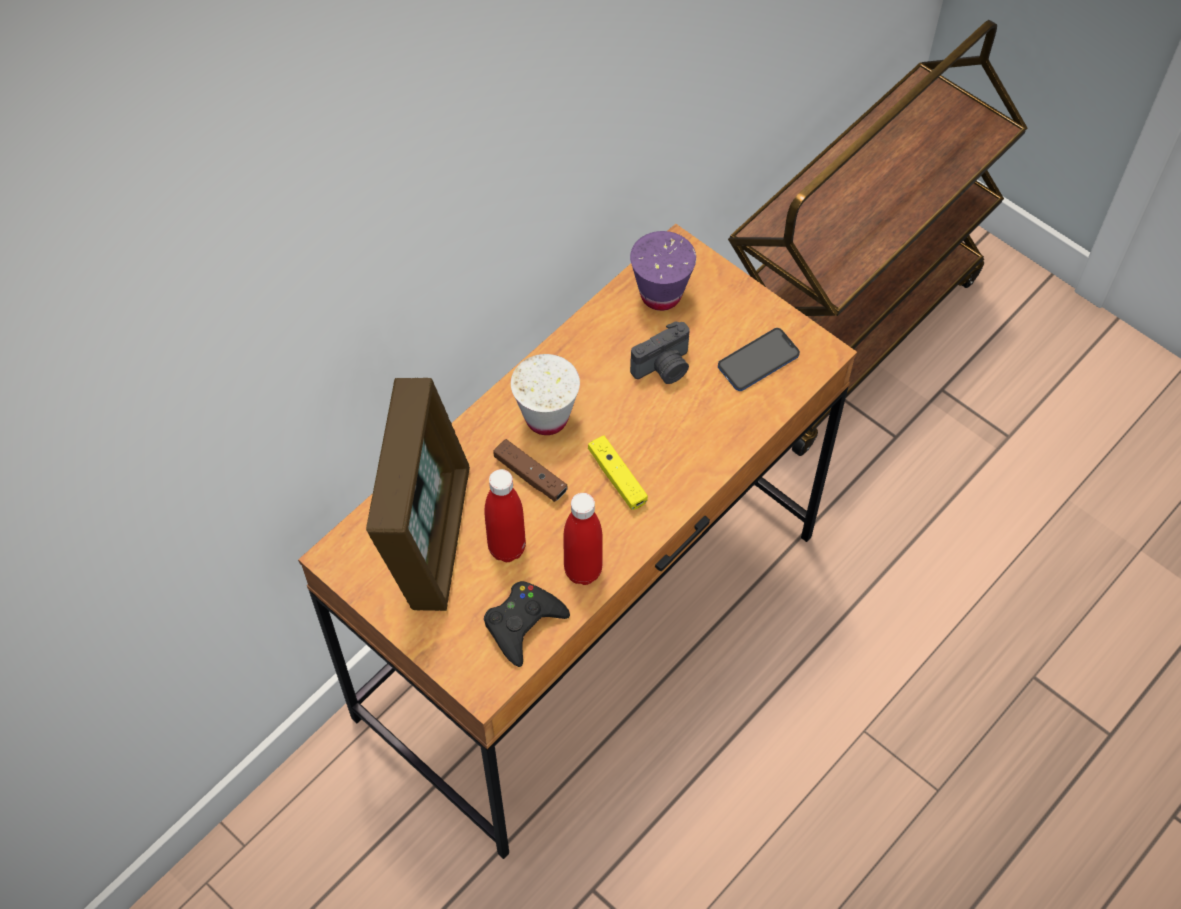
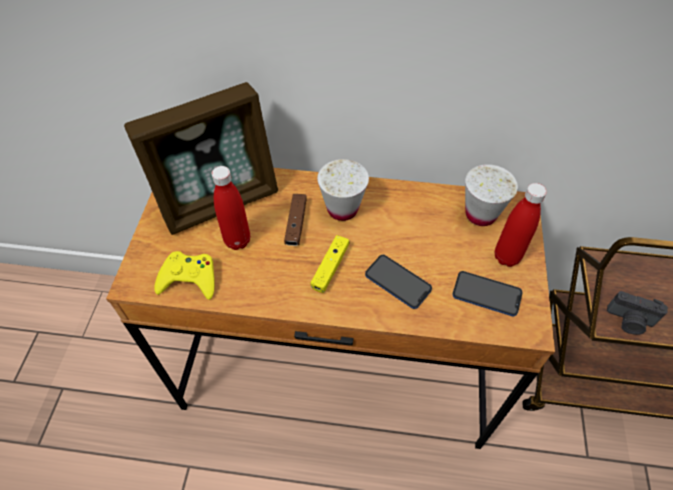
camera: 55 degrees right, 5 degrees down
black game controller [484,581,570,667] -> yellow game controller [154,251,215,300]
red bottle [563,493,602,585] -> red bottle moved to [495,183,547,267]
purple cup [630,231,696,311] -> white cup [465,164,518,226]
camera [630,321,690,384] -> camera moved to [607,291,668,335]
none -> phone [365,255,432,309]

